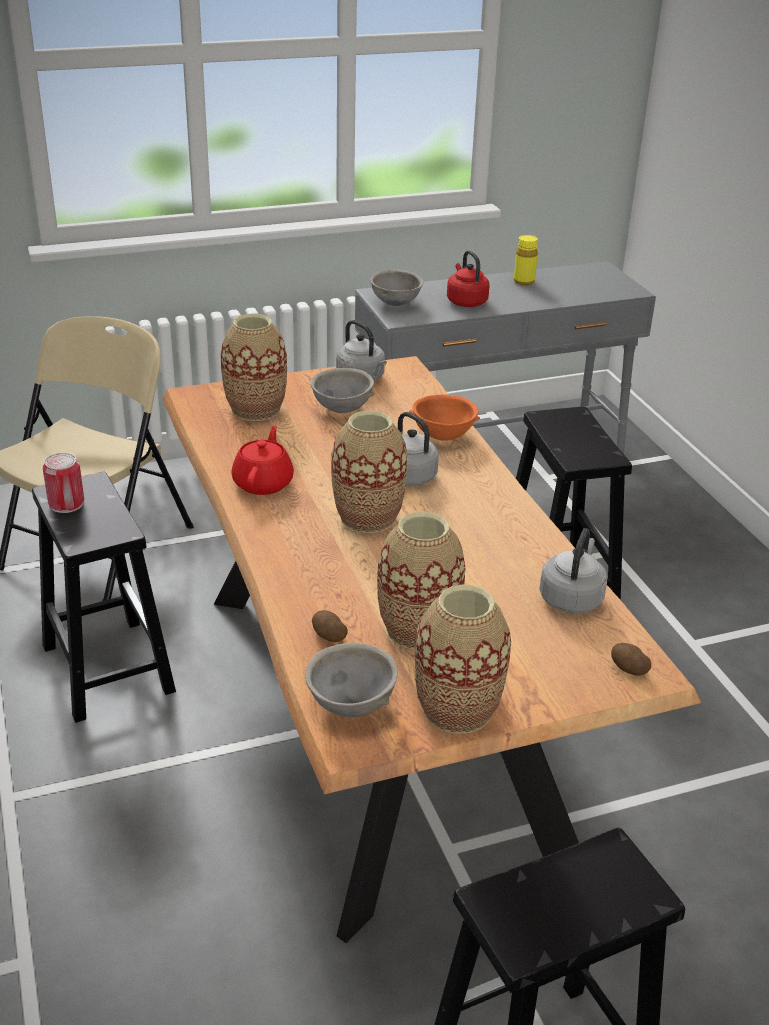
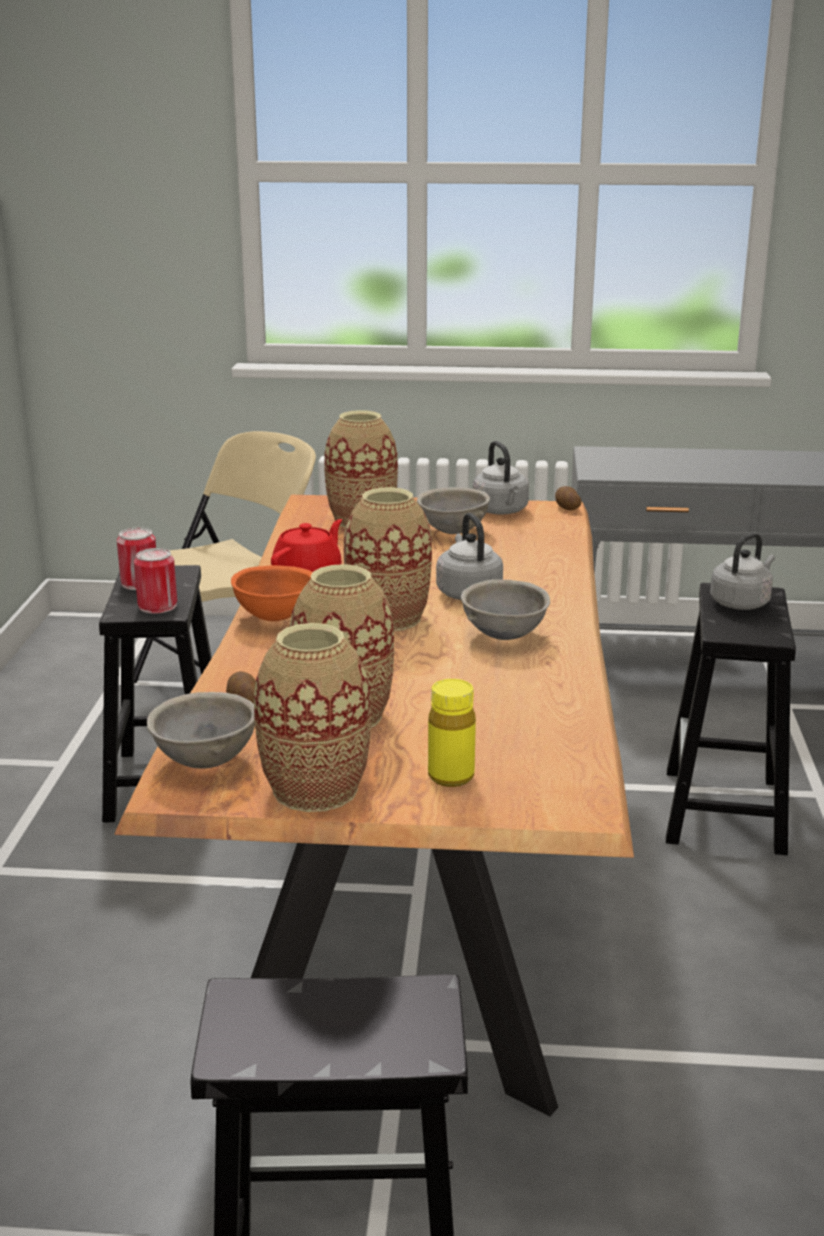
camera: 25 degrees right, 10 degrees down
grey bowl [370,270,423,306] -> grey bowl moved to [461,579,550,640]
orange bowl [409,394,480,441] -> orange bowl moved to [231,565,313,621]
red kettle [447,250,489,307] -> none
yellow bottle [514,235,538,285] -> yellow bottle moved to [428,679,476,787]
grey kettle [540,528,607,613] -> grey kettle moved to [710,533,775,610]
potato [611,643,651,676] -> potato moved to [555,486,581,510]
none -> can [134,548,177,614]

